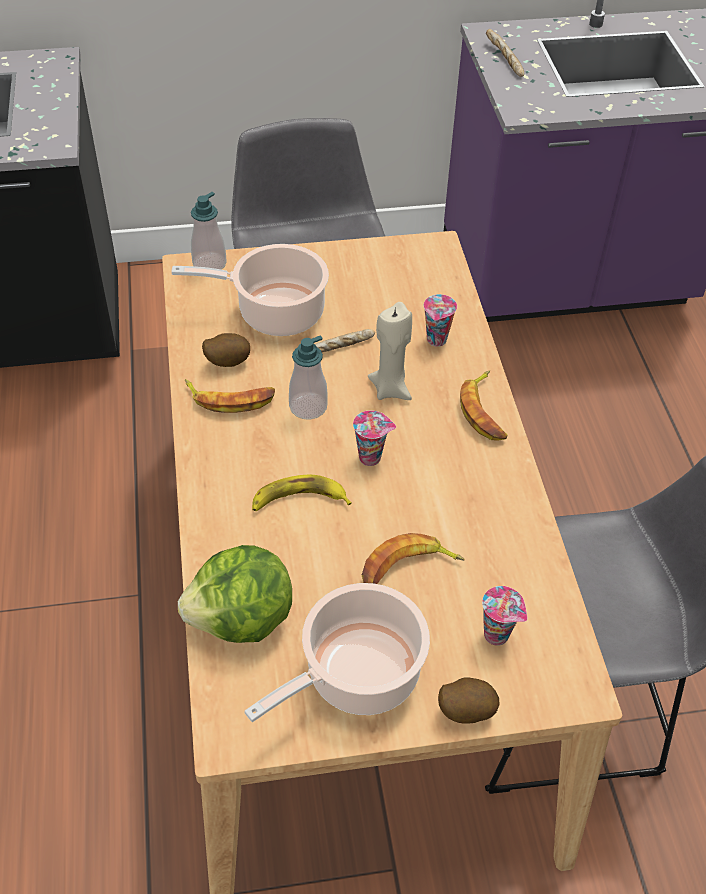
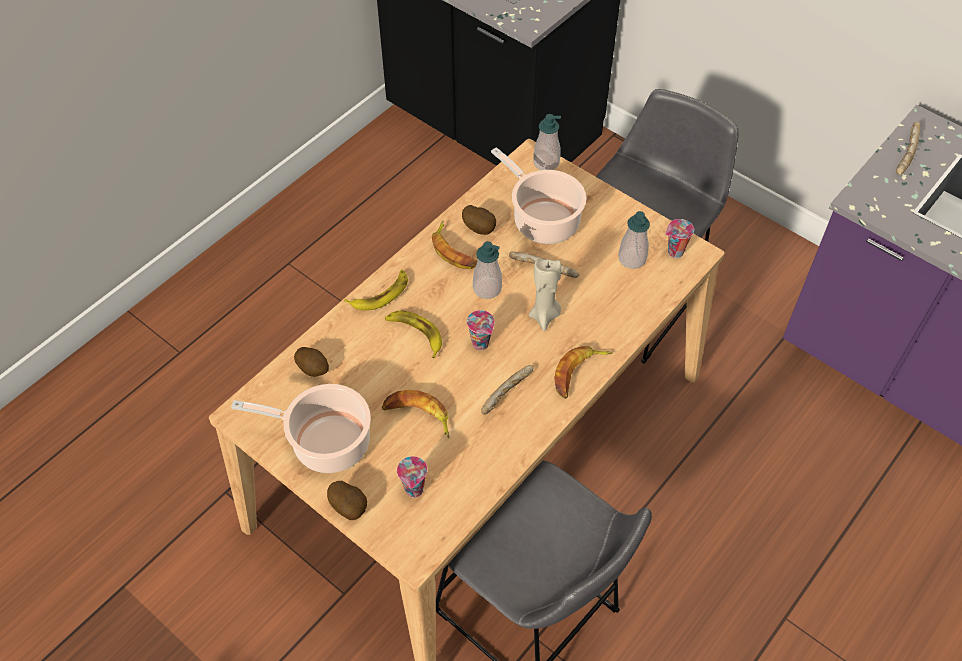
camera: 50 degrees right, 5 degrees up
lettuce [178,545,292,643] -> potato [294,347,329,377]
cup [424,294,457,347] -> cup moved to [666,219,694,258]
none -> banana [344,270,408,310]
none -> bread [481,365,534,415]
none -> soap dispenser [618,211,650,269]

